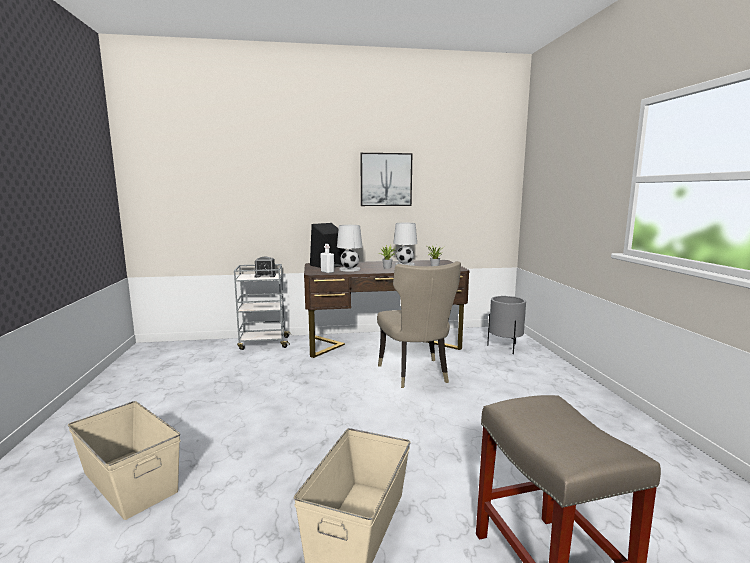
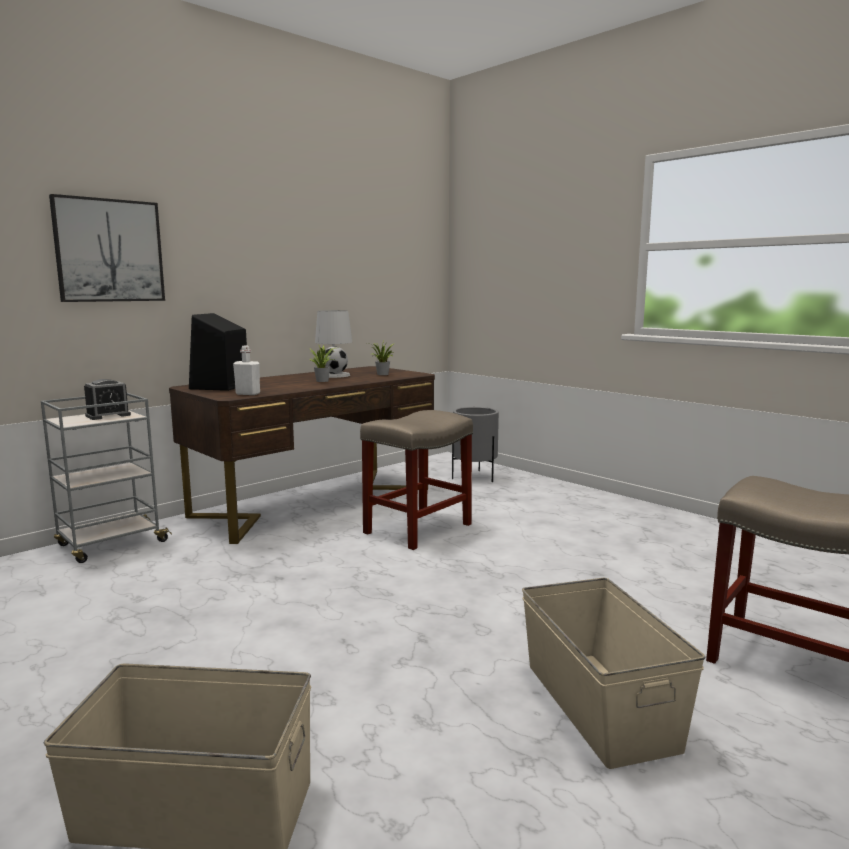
camera: 35 degrees left, 0 degrees up
white table lamp [337,225,362,272] -> none
picture [360,153,412,206] -> picture moved to [49,194,165,302]
beige chair [377,261,461,388] -> beige stool [360,410,473,550]

